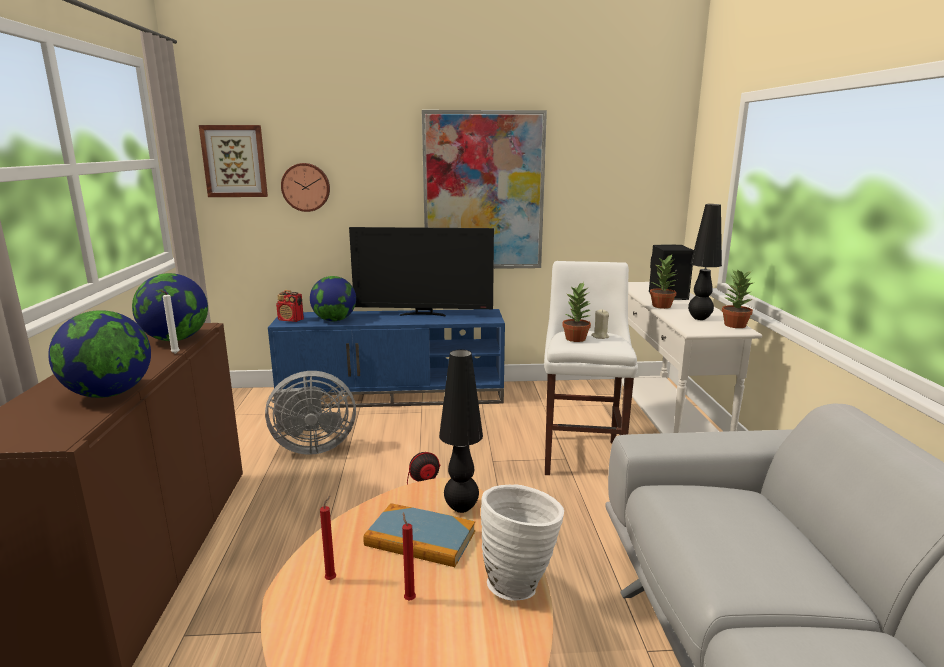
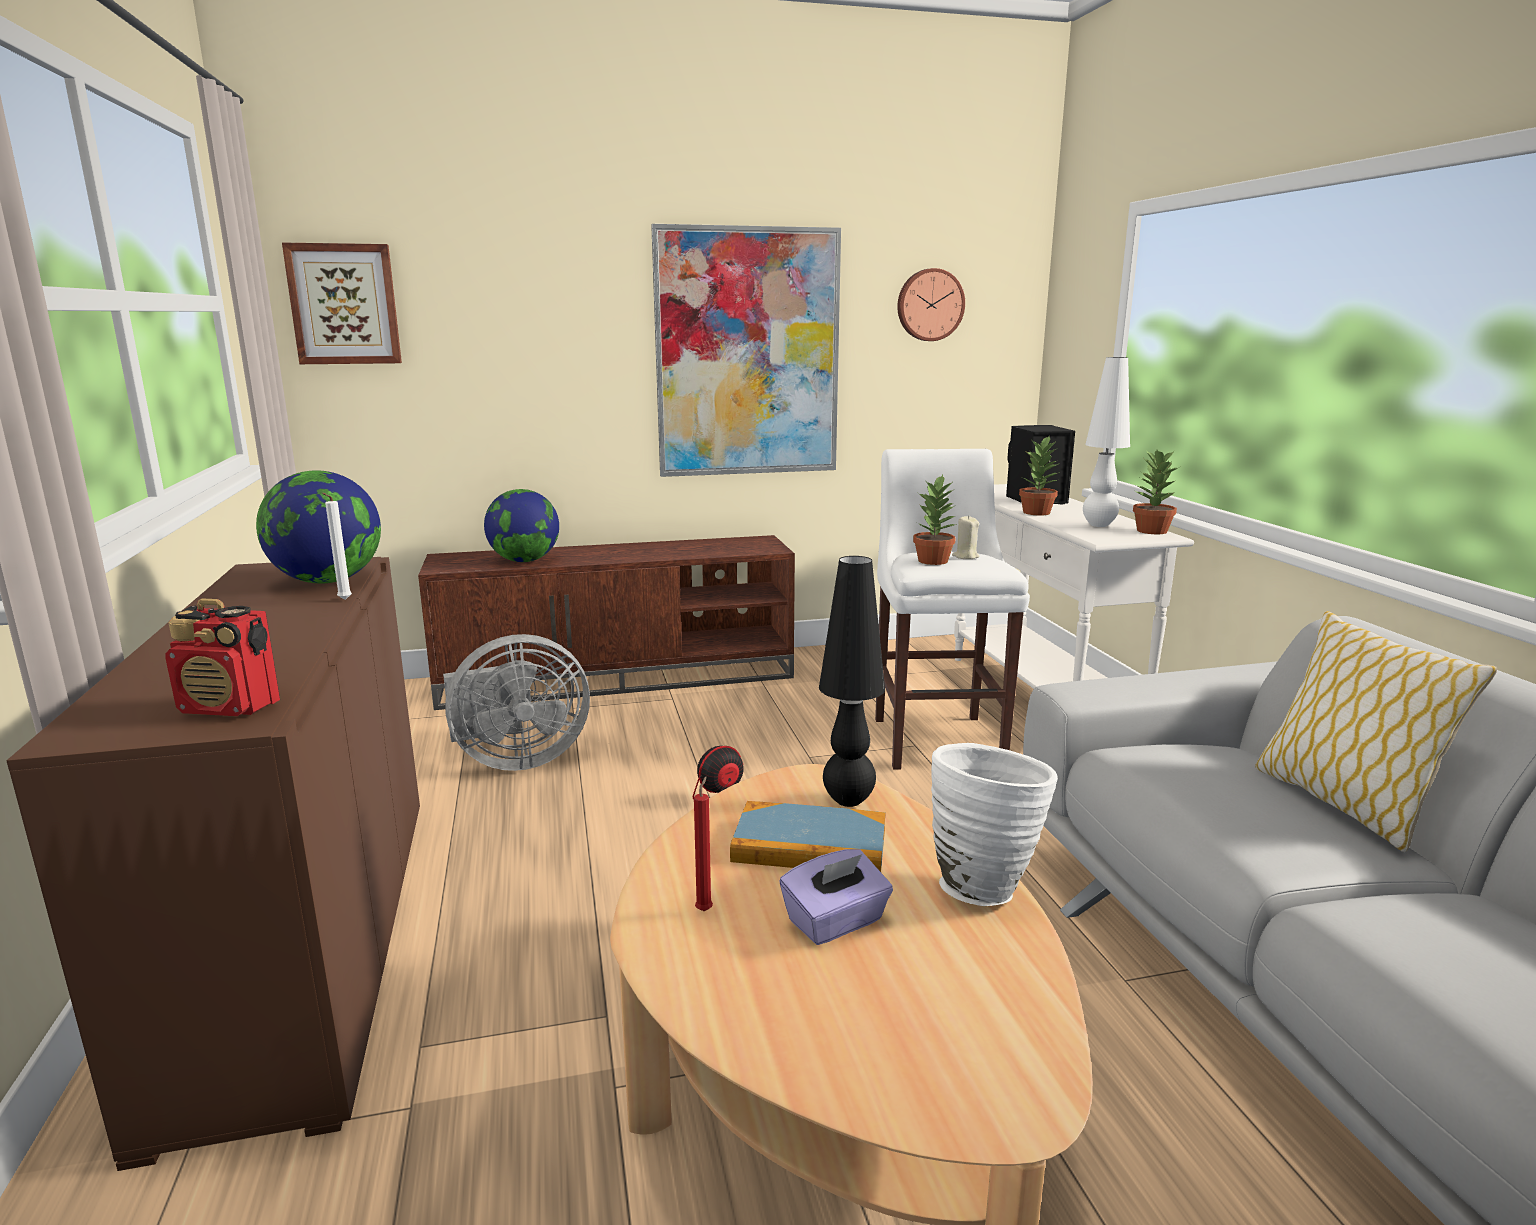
camera: 10 degrees left, 0 degrees up
globe [48,310,151,398] -> none
blue tv stand [268,309,505,408] -> brown tv stand [418,535,795,710]
radio [276,290,304,322] -> radio moved to [165,598,280,716]
wall clock [281,163,330,212] -> wall clock moved to [897,268,965,341]
television [349,227,494,317] -> none
red candle [402,513,416,600] -> purple tissue box [780,849,893,945]
black table lamp [688,204,722,320] -> white table lamp [1083,357,1130,527]
none -> pillow [1255,611,1497,852]

